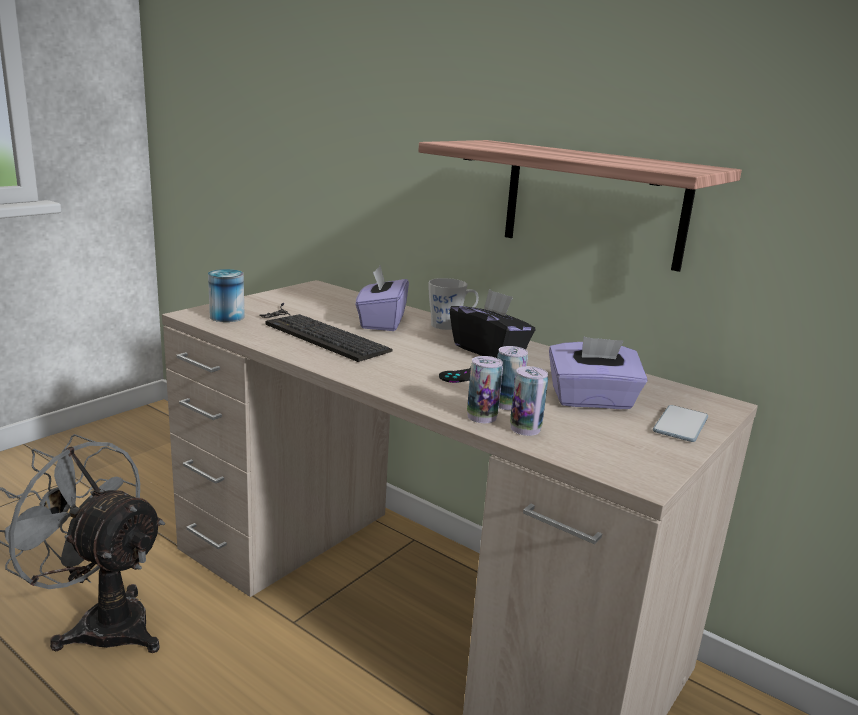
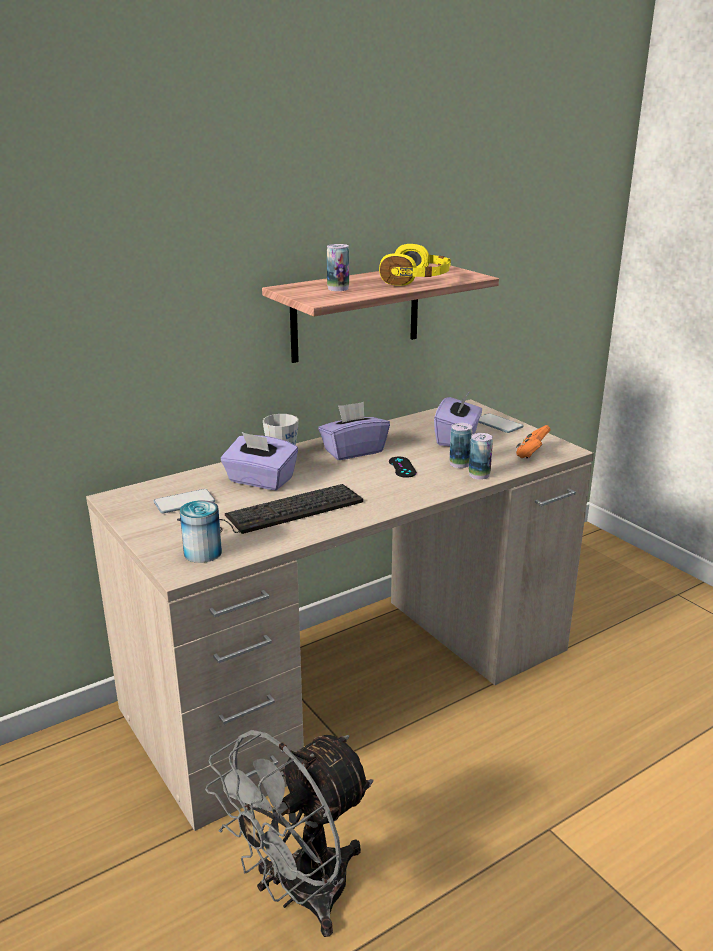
camera: 70 degrees left, 5 degrees up
black tissue box [450,289,536,358] -> purple tissue box [318,402,390,460]
can [510,366,548,436] -> can moved to [327,244,349,291]
none -> phone [154,489,215,513]
none -> yellow headphones [379,244,451,286]
none -> orange game controller [516,425,551,458]

